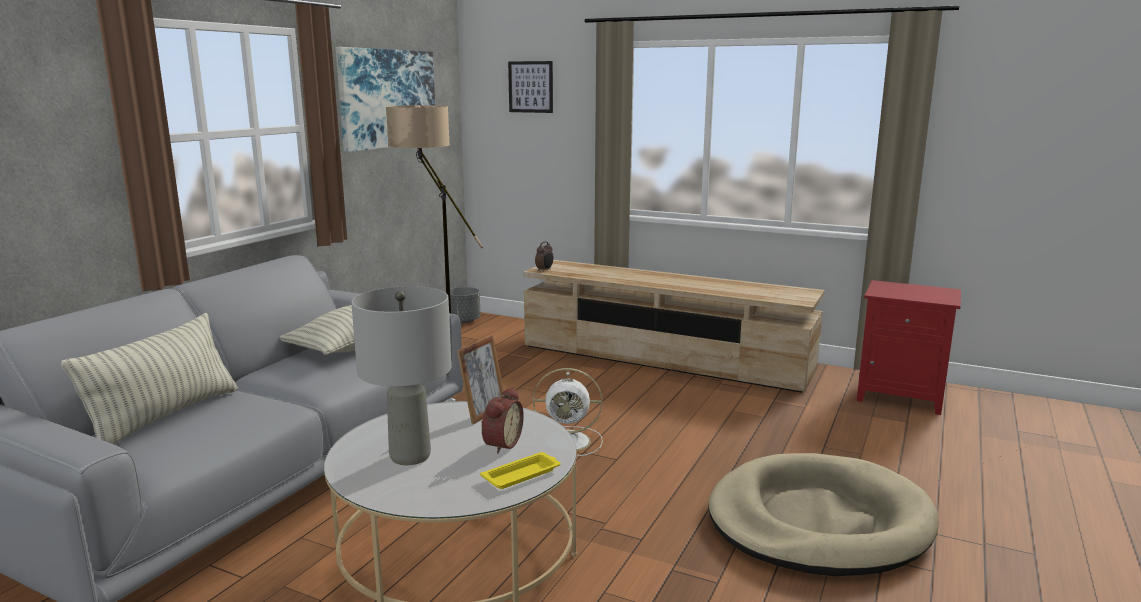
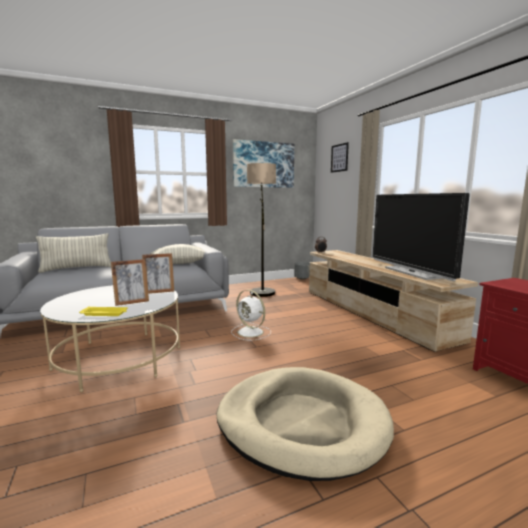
camera: 40 degrees right, 5 degrees down
grey table lamp [351,286,452,465] -> none
alarm clock [481,387,524,454] -> picture frame [111,259,149,306]
none -> television [373,193,470,281]

